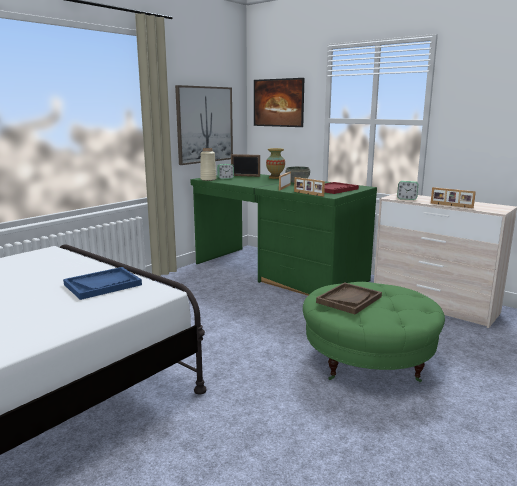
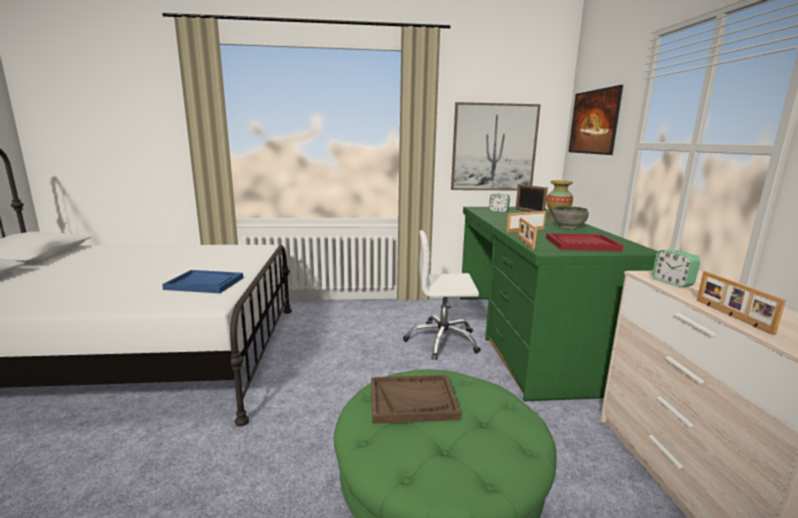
camera: 45 degrees right, 0 degrees up
beige vase [200,148,216,181] -> none
none -> white office chair [403,230,481,360]

